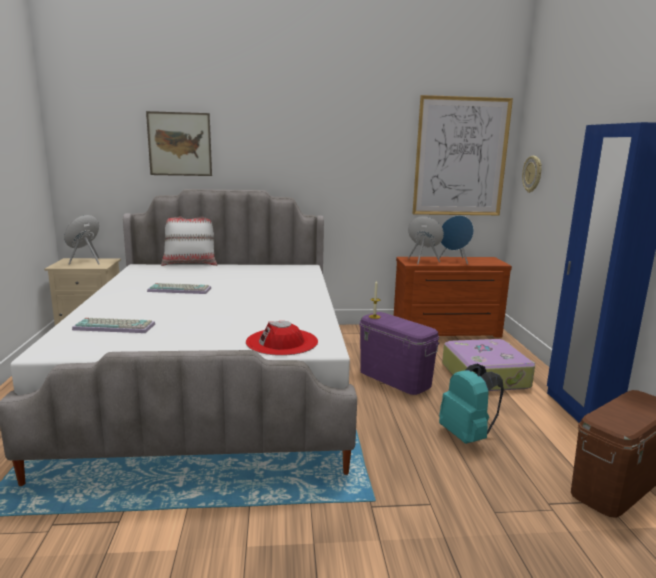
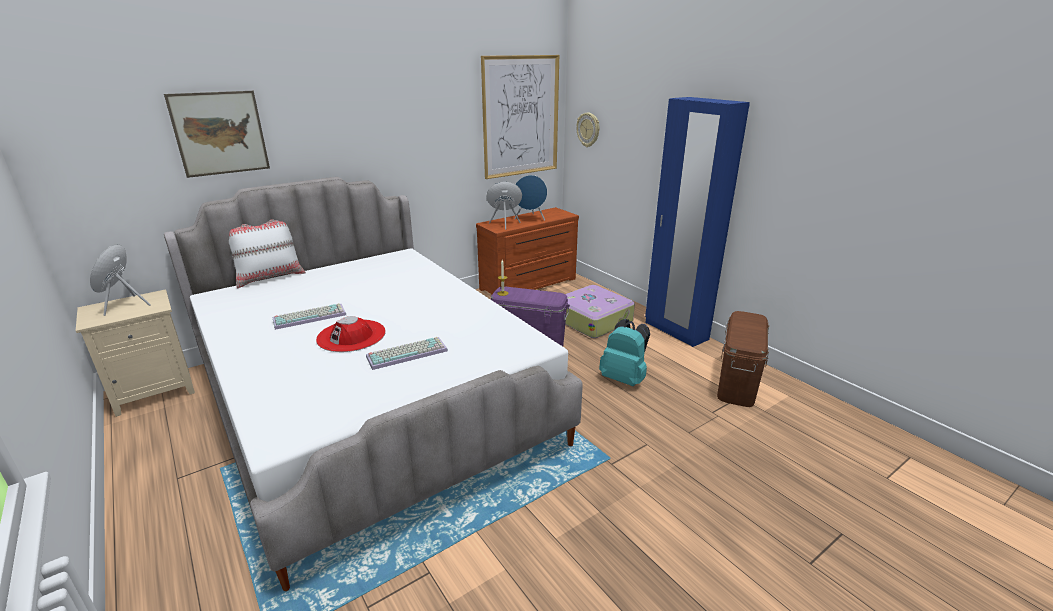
camera: 30 degrees left, 10 degrees up
keyboard [72,318,155,333] -> keyboard moved to [366,337,448,370]
red hat [246,321,318,356] -> red hat moved to [316,316,386,352]

